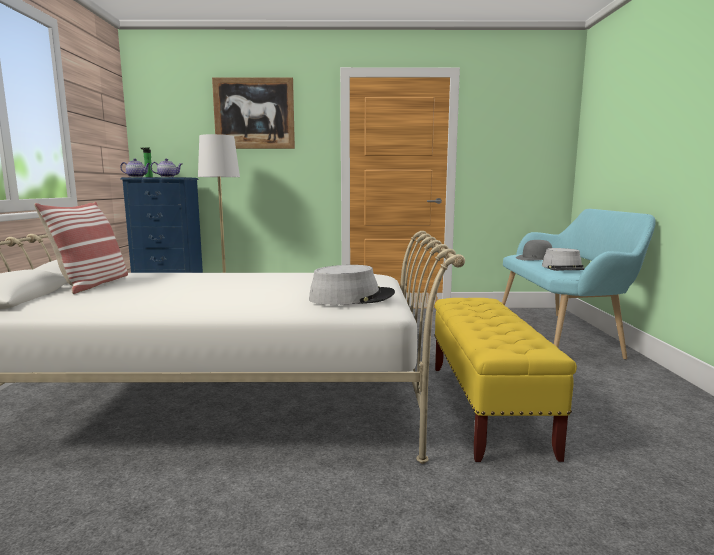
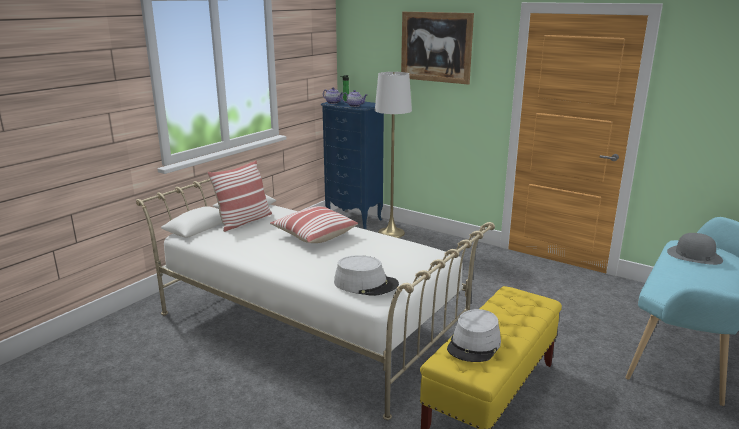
camera: 35 degrees right, 10 degrees up
grey hat [542,248,585,271] -> grey hat moved to [447,309,501,362]
none -> pillow [270,206,358,243]

